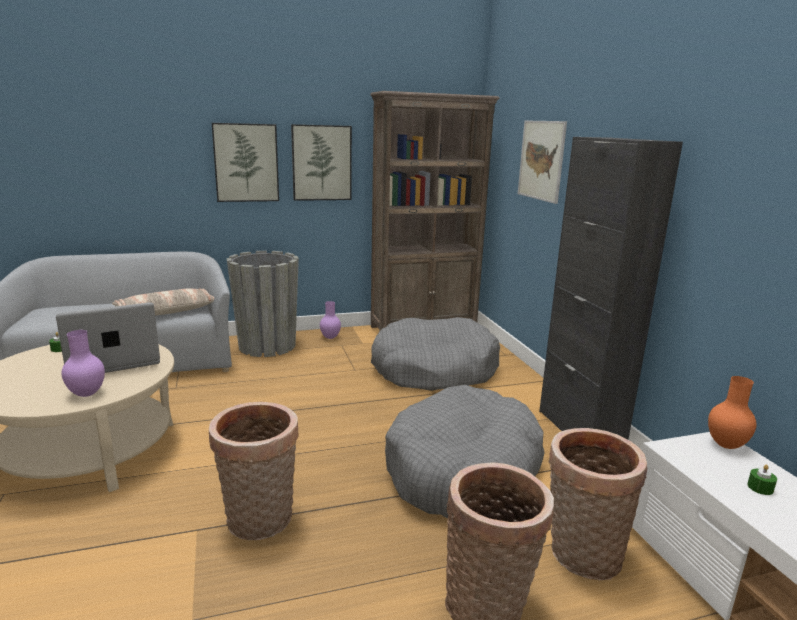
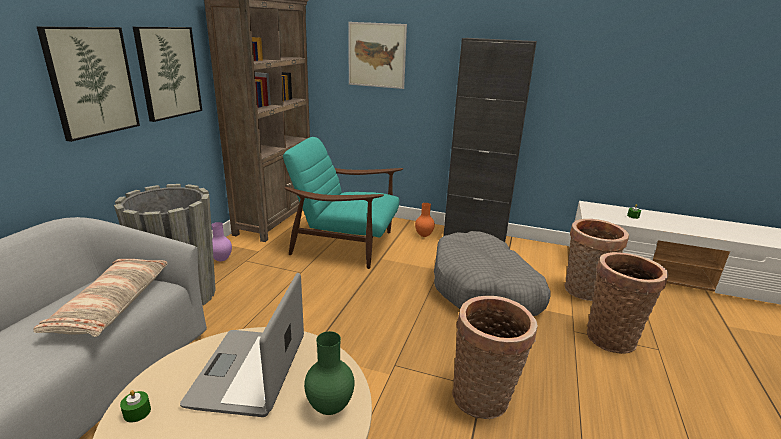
camera: 55 degrees left, 5 degrees up
purple vase [61,330,105,397] -> green vase [304,331,355,415]
grey dog bed [371,317,500,391] -> turquoise armchair [283,137,403,269]
orange vase [708,376,757,449] -> orange vase moved to [415,203,435,237]

